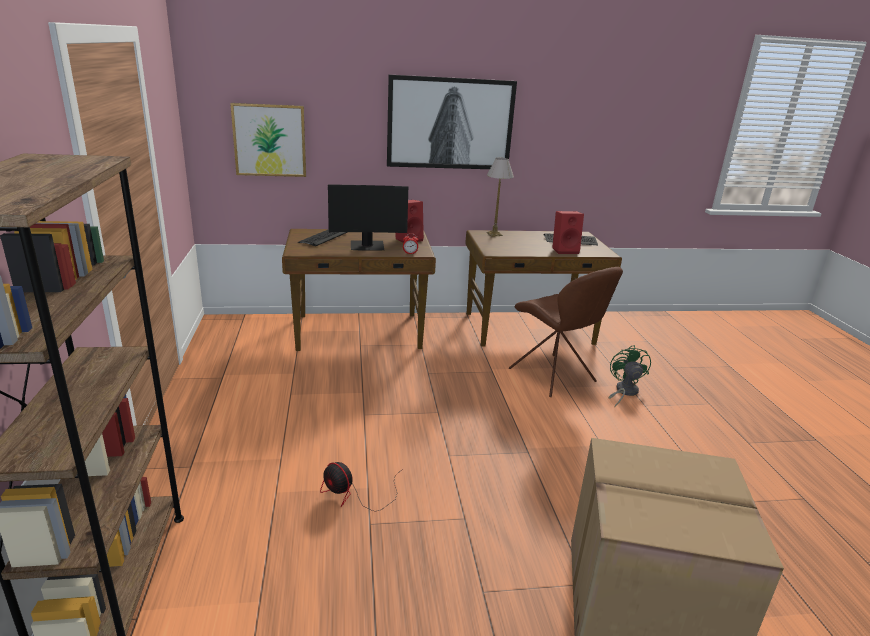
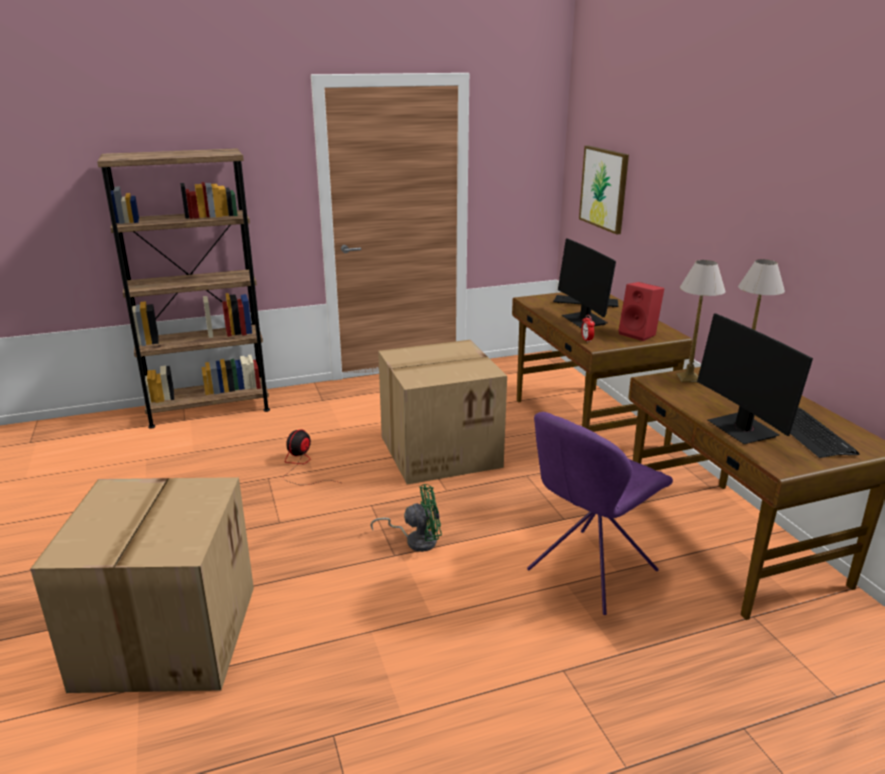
camera: 80 degrees right, 0 degrees up
picture [387,75,517,169] -> none
brown chair [509,267,623,397] -> purple chair [527,412,673,615]
red speaker [552,211,584,254] -> monitor [697,313,813,444]
green fan [608,345,651,407] -> green fan moved to [370,484,442,552]
none -> cardboard box [378,340,507,485]
none -> table lamp [677,260,726,382]

